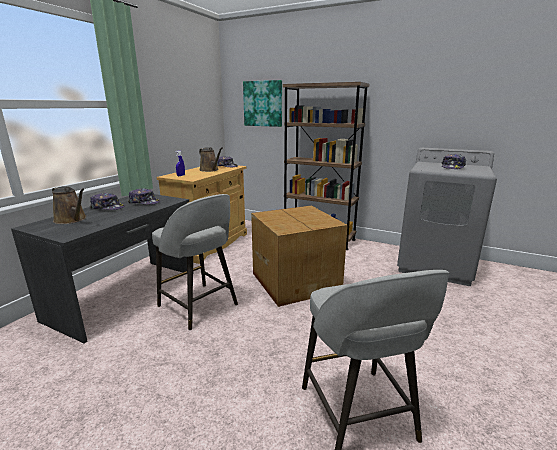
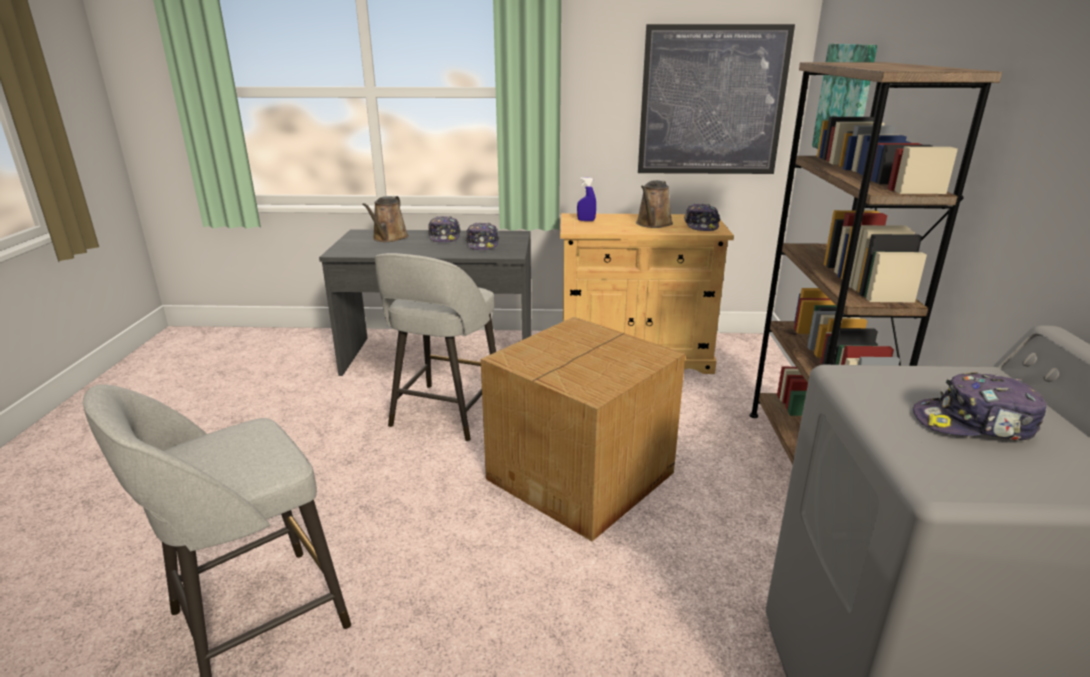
camera: 65 degrees right, 5 degrees up
none -> picture [638,24,795,174]

